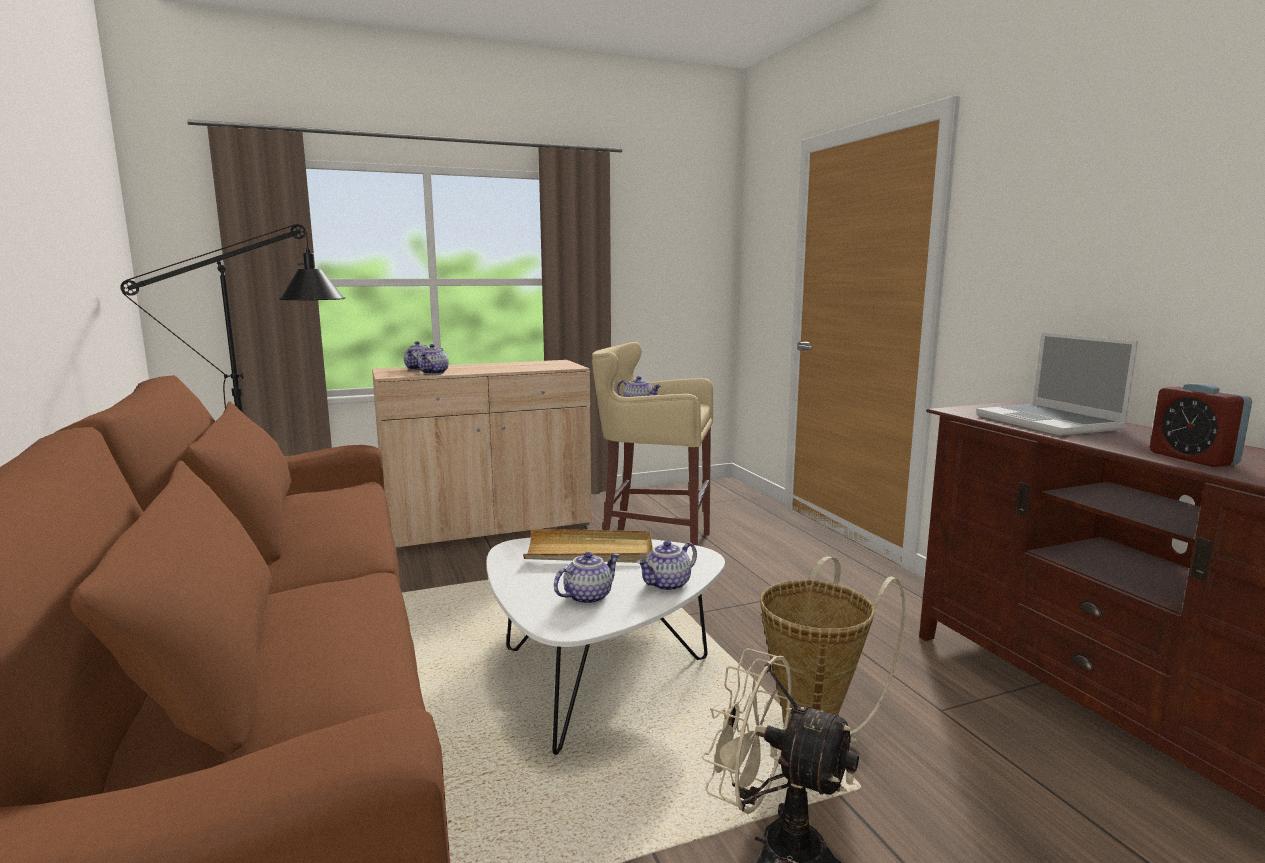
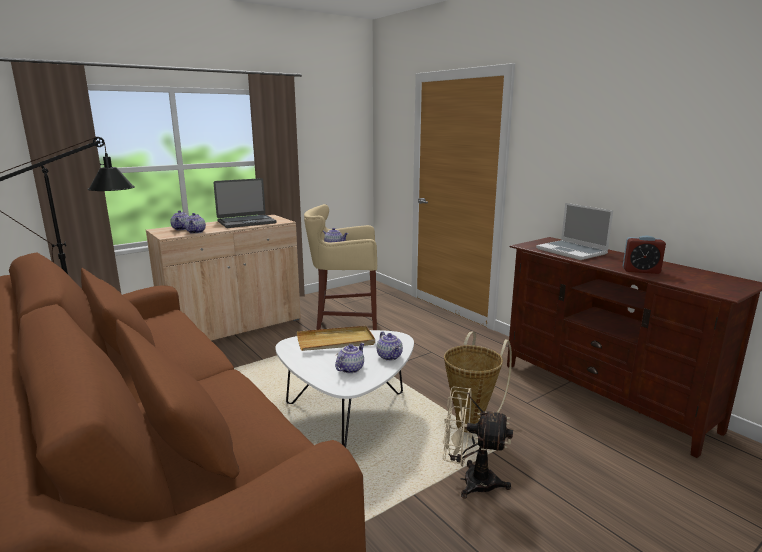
camera: 15 degrees left, 5 degrees up
teapot [637,541,697,591] -> teapot turned 60 degrees counterclockwise [377,332,403,361]
alarm clock [1150,383,1252,467] -> alarm clock turned 45 degrees counterclockwise [623,235,666,274]
none -> laptop [213,178,276,228]

